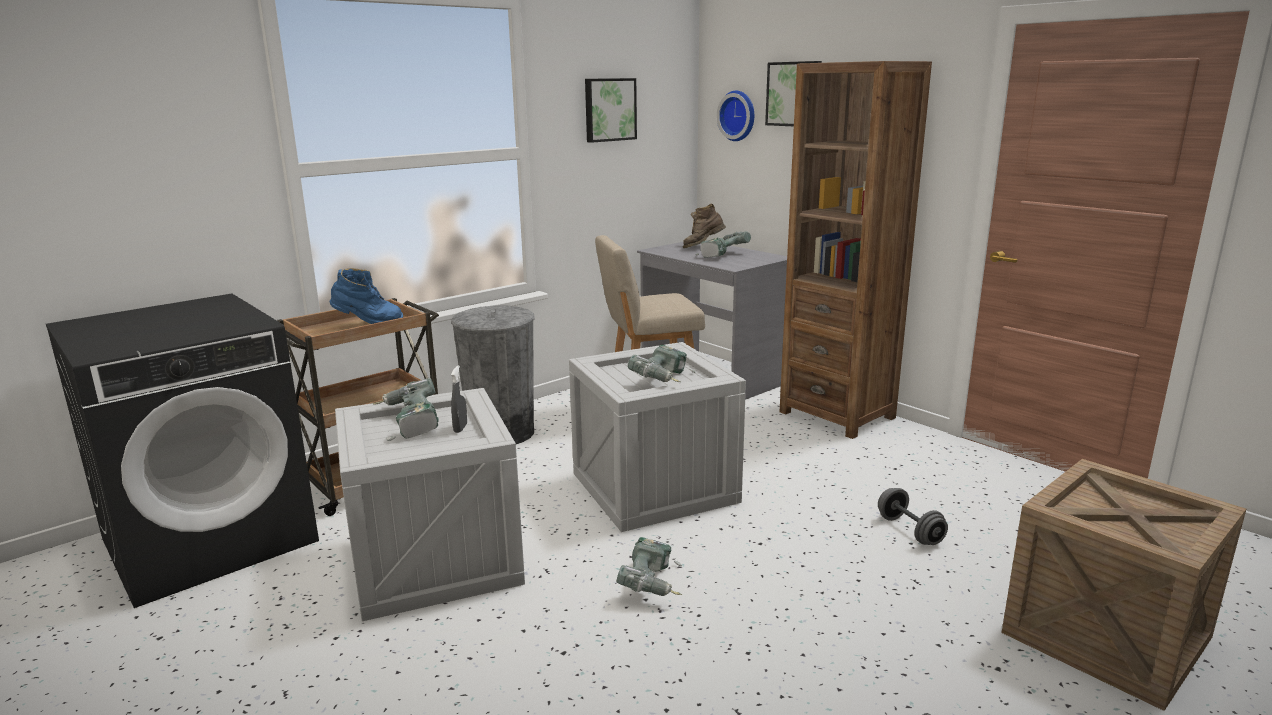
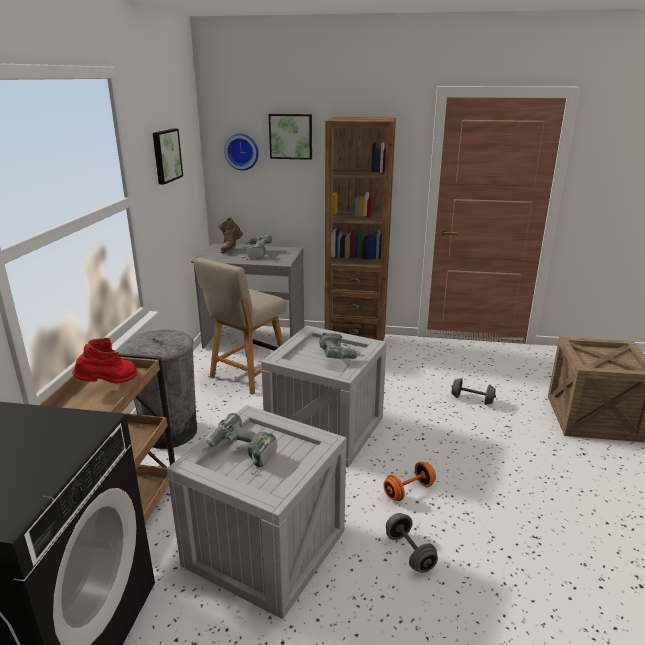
camera: 40 degrees left, 5 degrees up
blue boot [330,268,403,324] -> red boot [72,338,137,384]
grey spray bottle [451,365,467,433] -> none
power drill [616,537,682,596] -> orange dumbbell [383,462,436,501]
none -> grey dumbbell [386,513,438,573]

